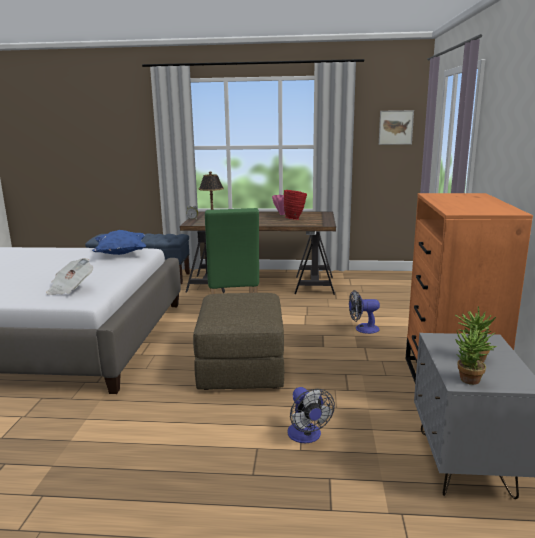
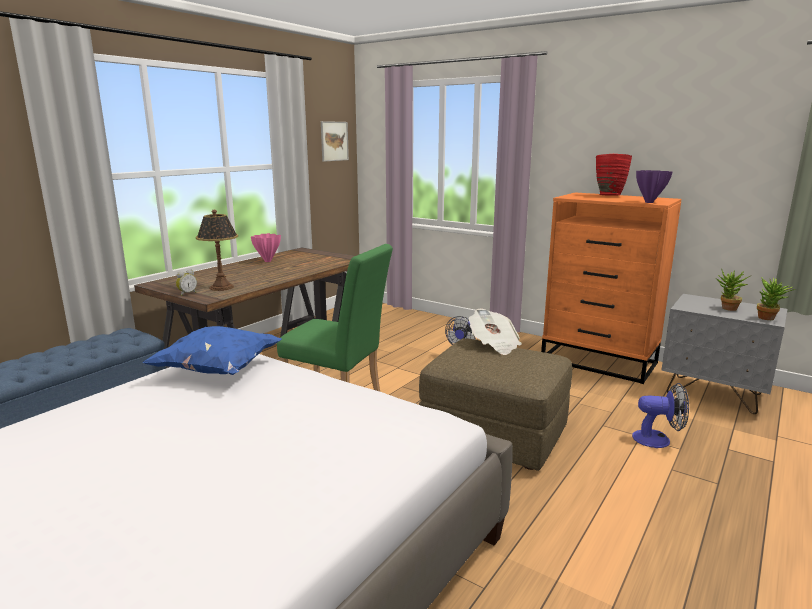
camera: 60 degrees left, 0 degrees up
newspaper [46,258,93,295] -> newspaper moved to [468,309,522,355]
red vase [284,190,307,220] -> red vase moved to [596,154,632,196]
none -> purple vase [636,170,672,203]

